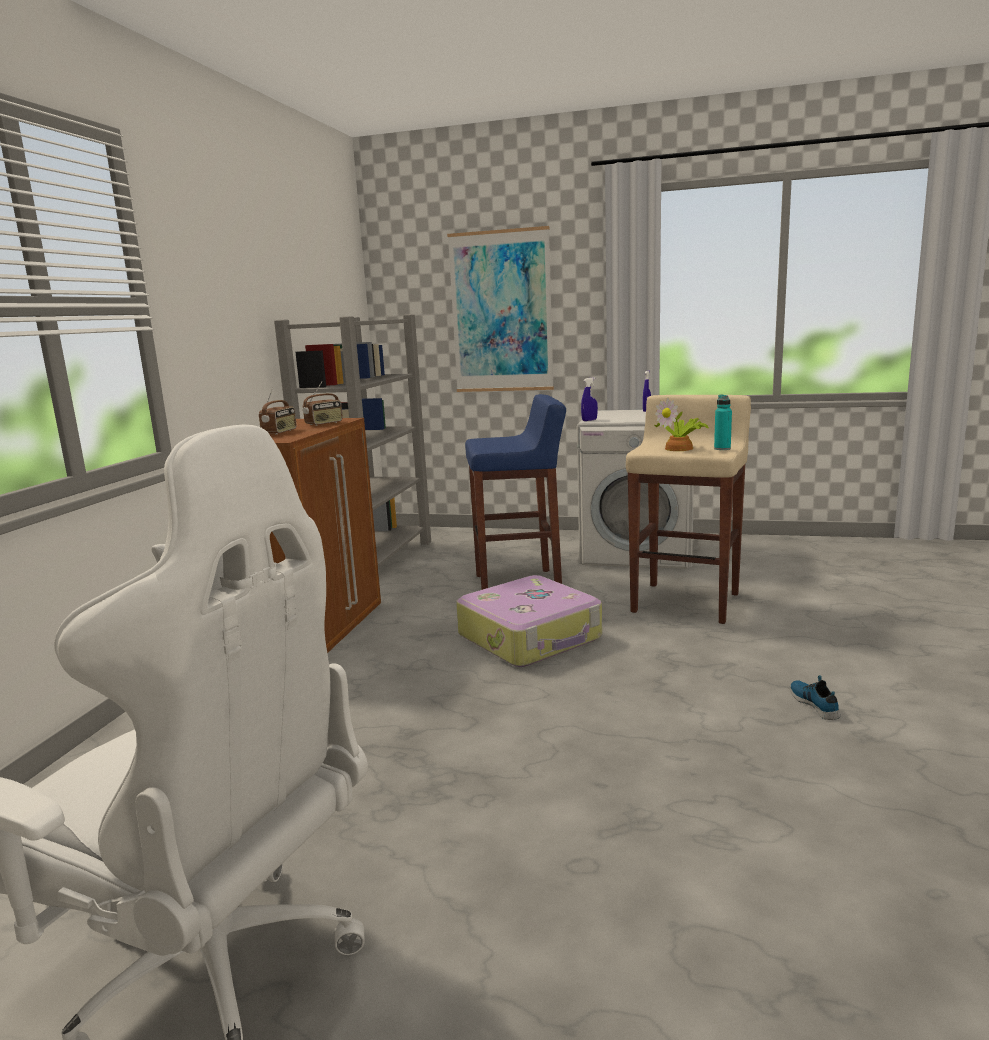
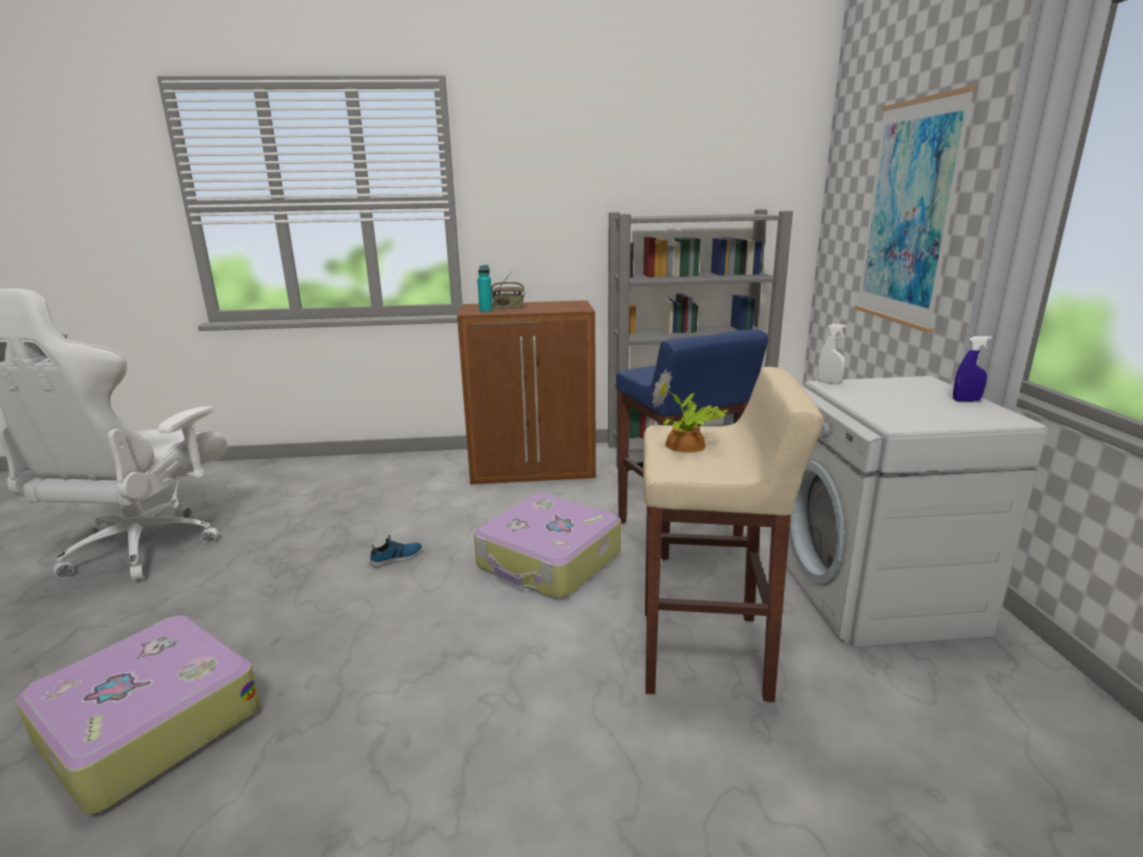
camera: 70 degrees right, 5 degrees up
radio [303,382,343,426] -> none
blue spray bottle [581,377,598,421] -> white spray bottle [818,324,847,384]
turquoise bottle [714,395,732,450] -> turquoise bottle moved to [477,265,493,312]
shoe [789,675,840,720] -> shoe moved to [370,535,422,567]
none -> suitcase [15,616,260,814]

